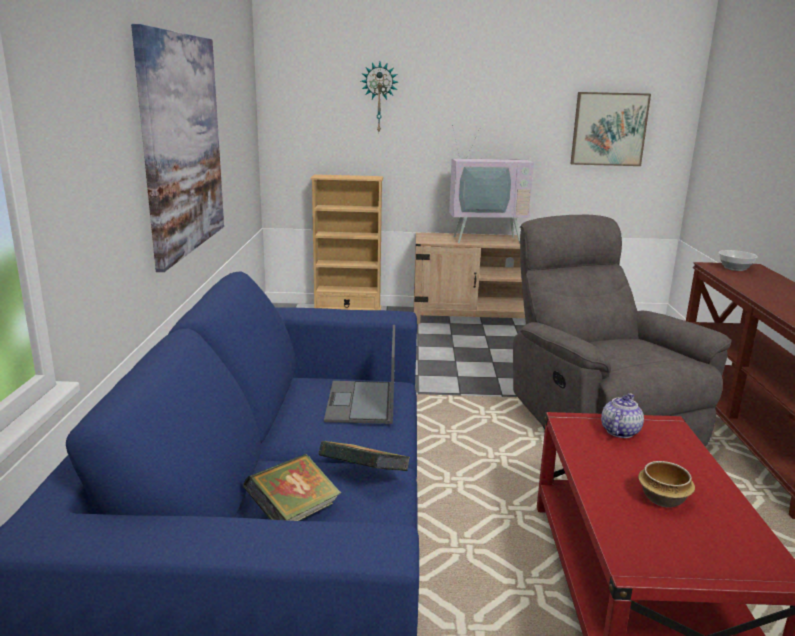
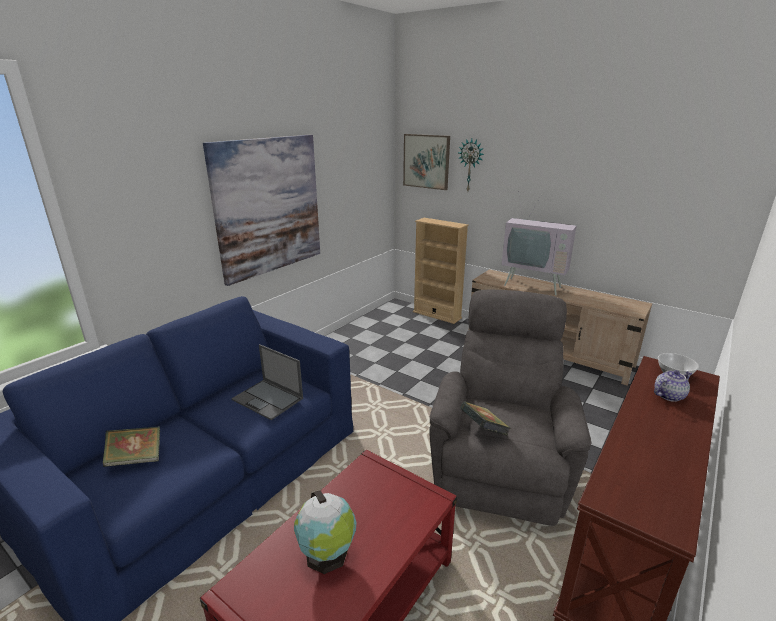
camera: 35 degrees right, 5 degrees up
book [319,441,410,471] -> book moved to [460,402,511,436]
laptop [324,325,395,424] -> laptop turned 90 degrees counterclockwise [232,344,303,420]
picture [570,92,651,166] -> picture moved to [403,134,450,190]
teapot [601,393,644,438] -> teapot moved to [654,370,692,402]
bowl [638,461,695,508] -> globe [294,491,357,574]

